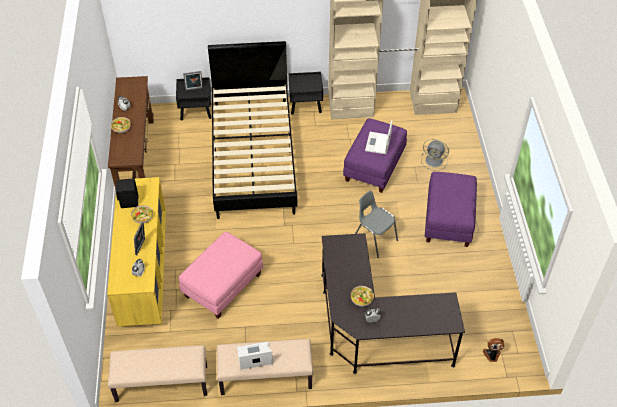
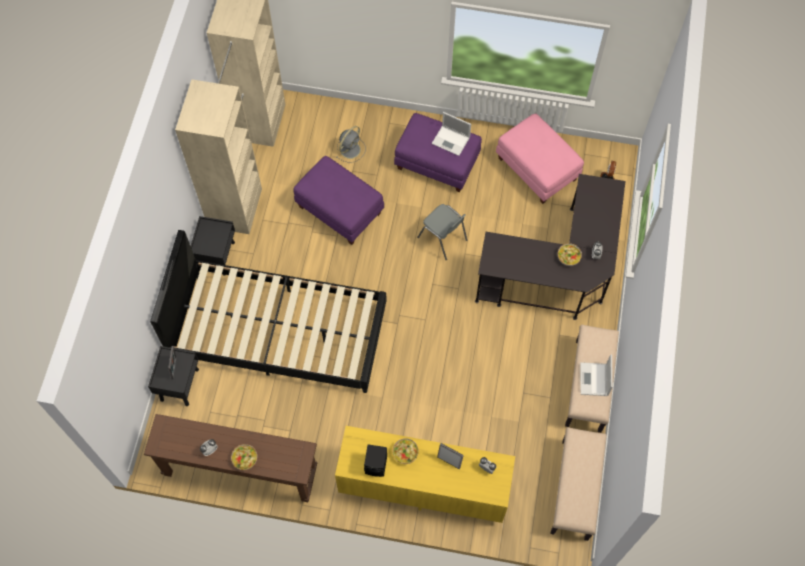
camera: 75 degrees left, 15 degrees up
pink ottoman [179,232,263,319] -> pink ottoman moved to [496,113,584,204]
grey chair [355,190,398,258] -> grey chair turned 105 degrees counterclockwise [417,204,467,261]
laptop [365,120,392,154] -> laptop moved to [432,112,471,156]

